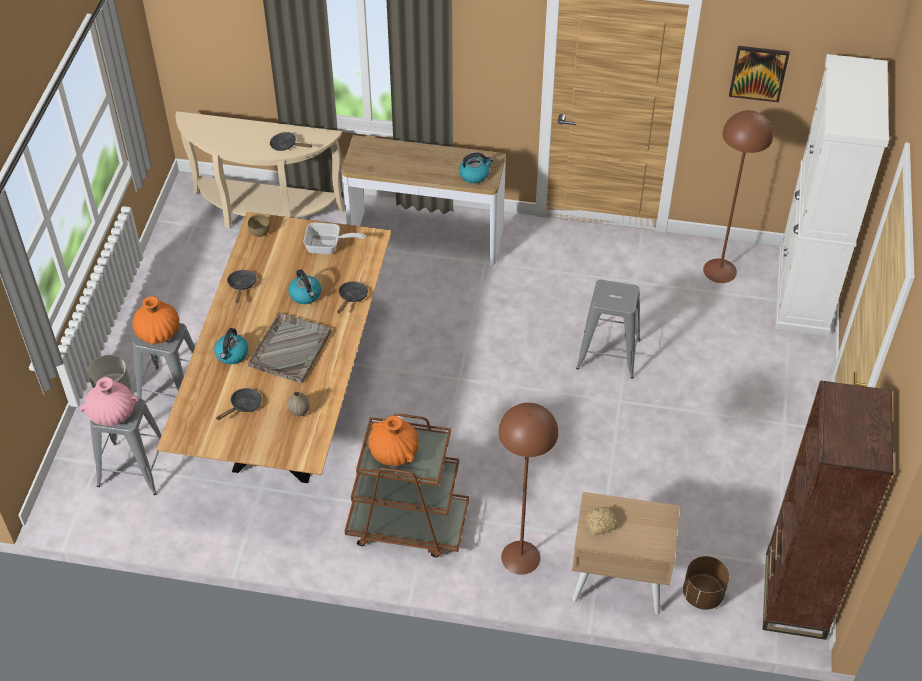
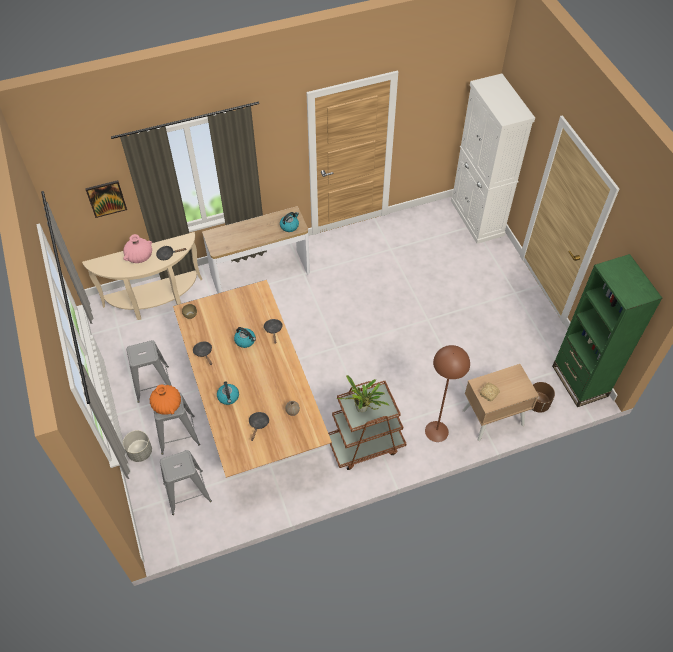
camera: 30 degrees left, 5 degrees up
pink vase [80,377,139,426] -> pink vase moved to [123,234,152,263]
grey tray [248,313,331,383] -> none
frying pan [304,223,366,254] -> none
orange vase [368,416,419,466] -> potted plant [336,375,389,412]
grey stool [576,280,640,378] -> grey stool moved to [126,340,172,403]
brown floor lamp [703,110,773,283] -> none
picture [729,46,790,102] -> picture moved to [85,180,127,218]
brown bookcase [763,380,893,640] -> green bookcase [552,254,662,407]

